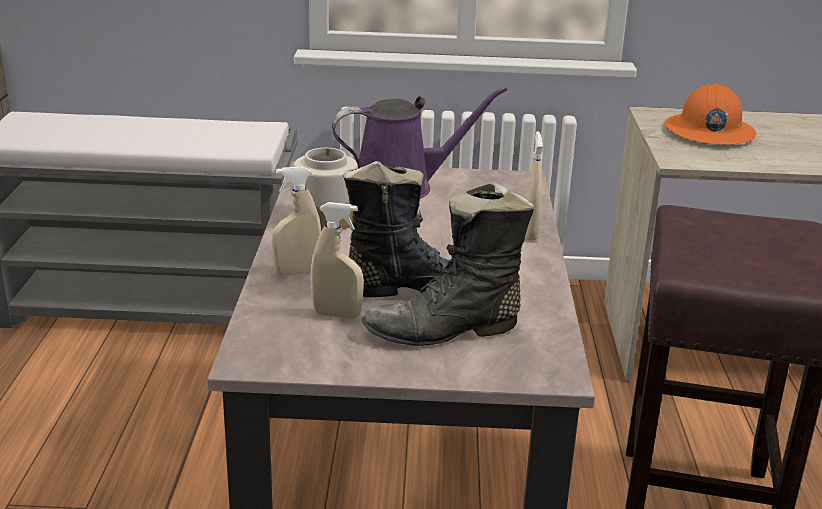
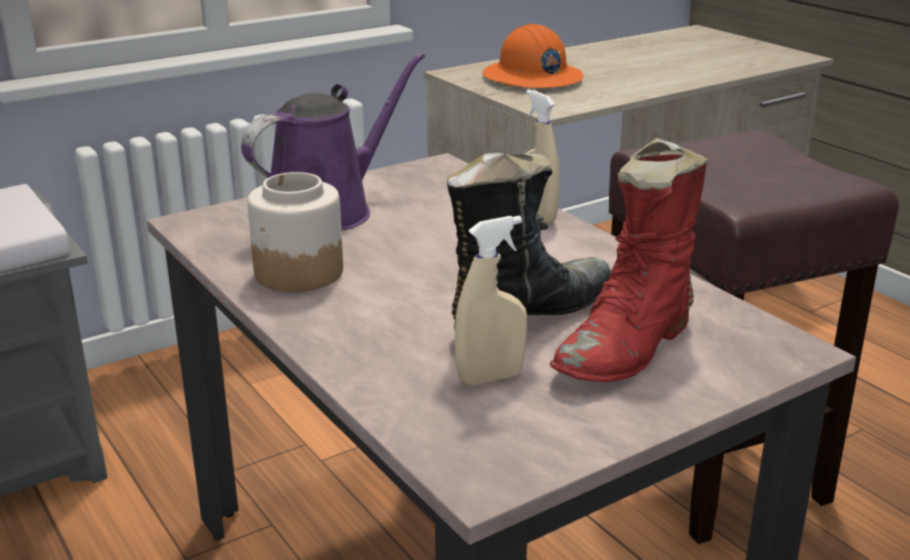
camera: 35 degrees left, 0 degrees up
beige spray bottle [272,166,321,275] -> none
black boot [362,181,534,346] -> red boot [550,138,708,382]

